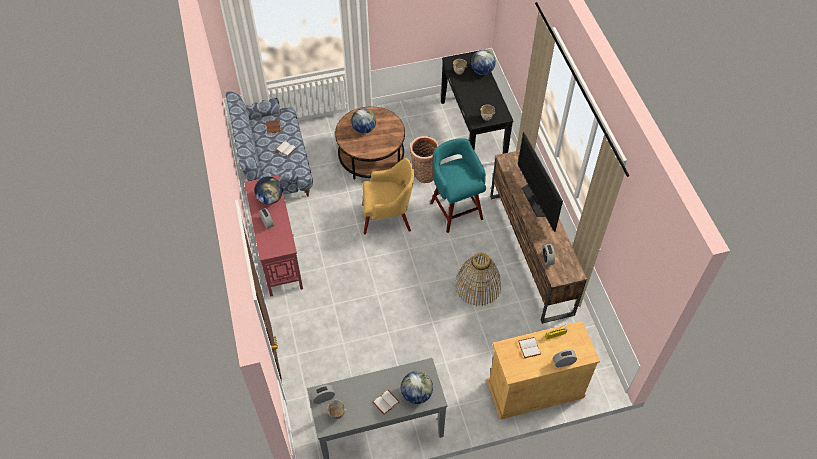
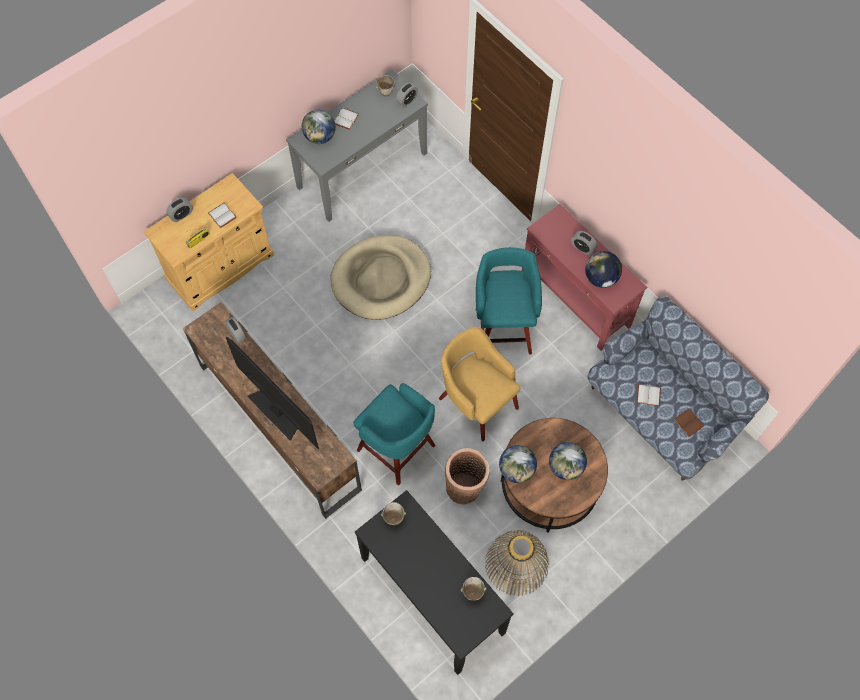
camera: 155 degrees right, 10 degrees up
yellow armchair [362,158,414,234] -> yellow armchair turned 75 degrees clockwise [439,327,521,441]
basket [455,252,501,306] -> basket moved to [485,530,549,596]
globe [471,50,496,75] -> globe moved to [499,445,537,483]
none -> beige dog bed [330,235,431,320]
none -> turquoise stool [476,247,542,354]

